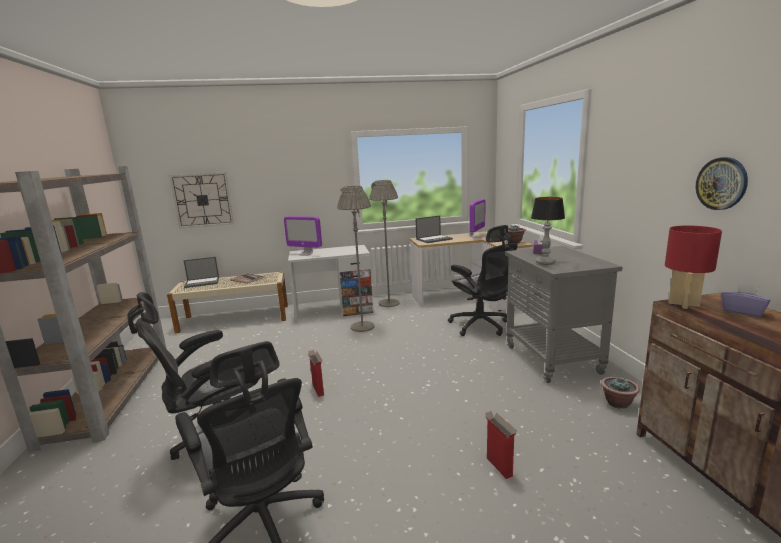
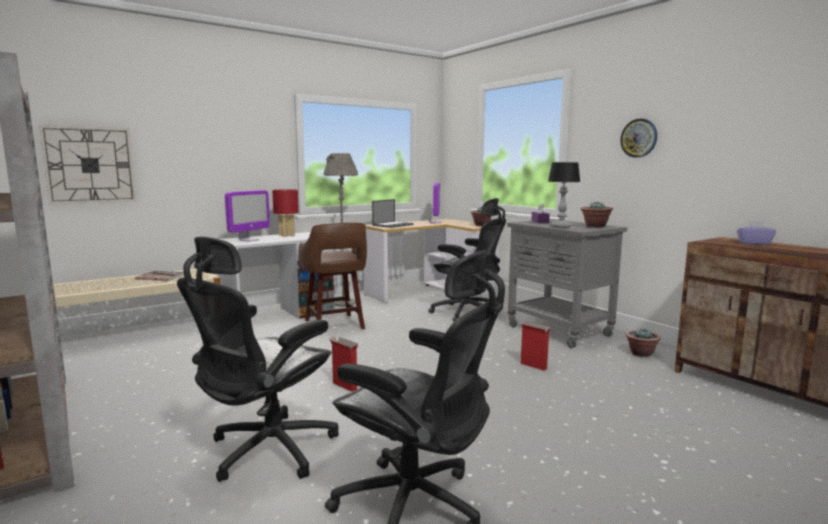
camera: 25 degrees left, 5 degrees down
laptop [183,257,219,288] -> none
monitor [284,216,322,256] -> monitor turned 60 degrees counterclockwise [225,190,270,242]
grey floor lamp [337,186,375,332] -> brown stool [298,223,367,329]
cardboard box [485,411,517,479] -> cardboard box moved to [520,321,551,371]
red table lamp [665,226,722,309] -> red table lamp moved to [272,189,299,237]
wall clock [695,157,748,210] -> wall clock moved to [620,119,657,158]
none -> potted plant [581,202,613,228]

